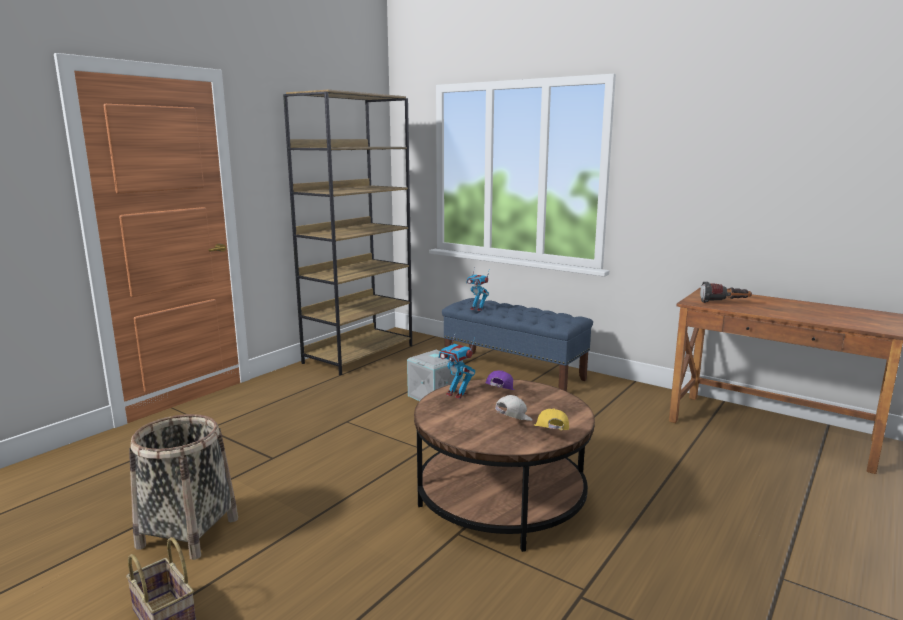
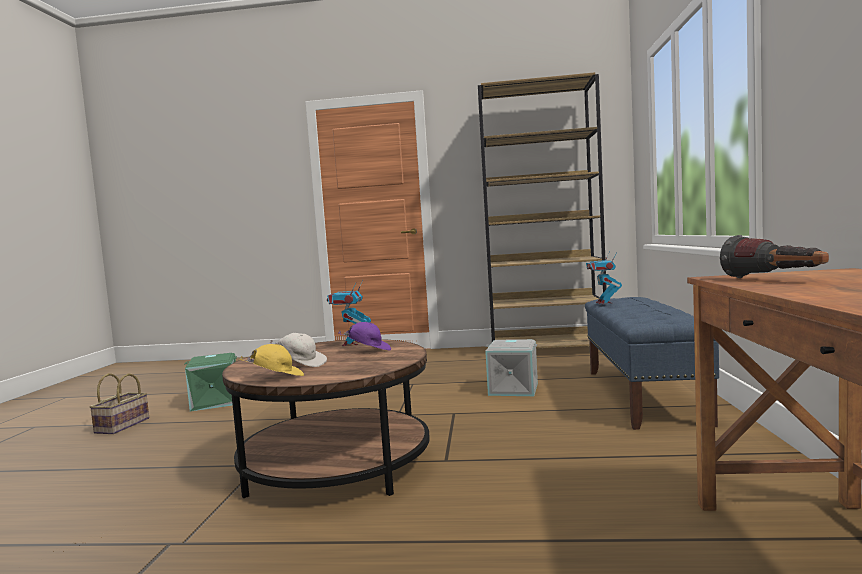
camera: 60 degrees right, 10 degrees down
basket [129,414,238,560] -> green storage box [185,353,237,411]

